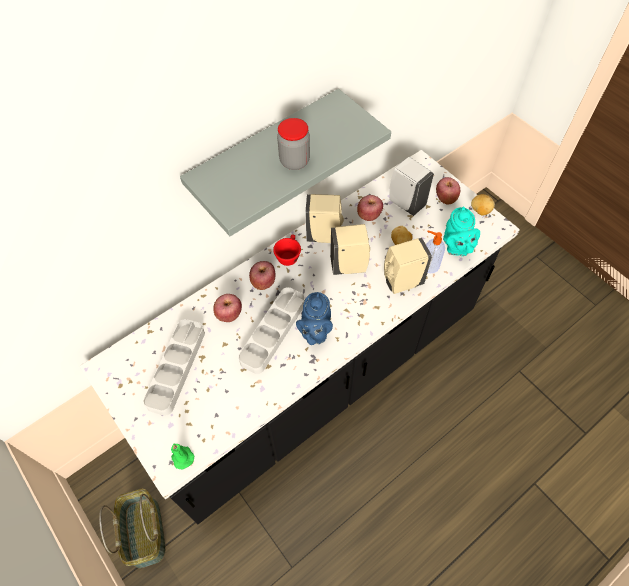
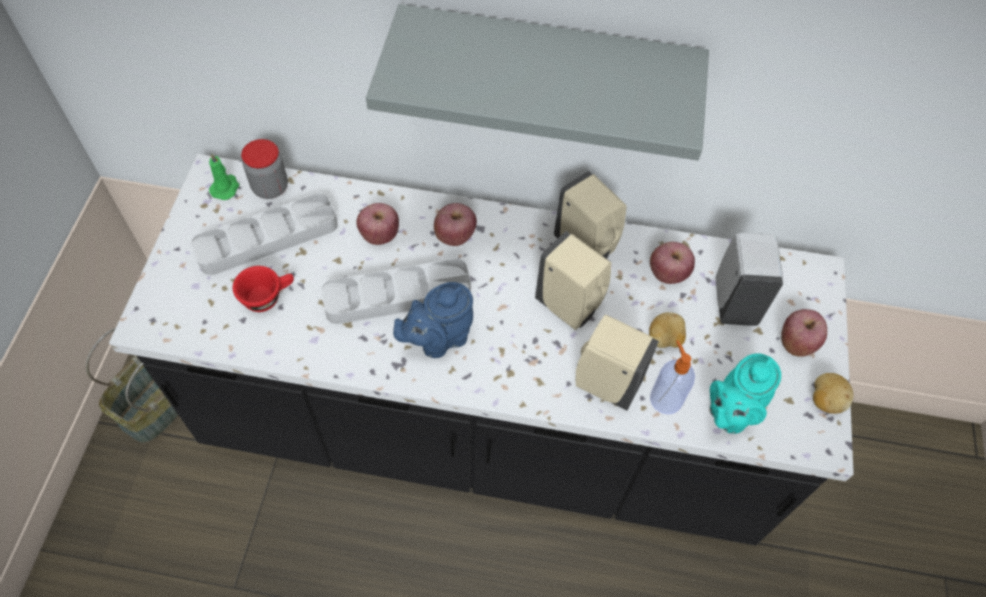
camera: 45 degrees right, 0 degrees up
green candle [171,444,194,469] -> green candle moved to [209,153,239,200]
red cup [273,234,301,266] -> red cup moved to [233,266,294,312]
jar [277,118,310,170] -> jar moved to [241,139,288,199]

